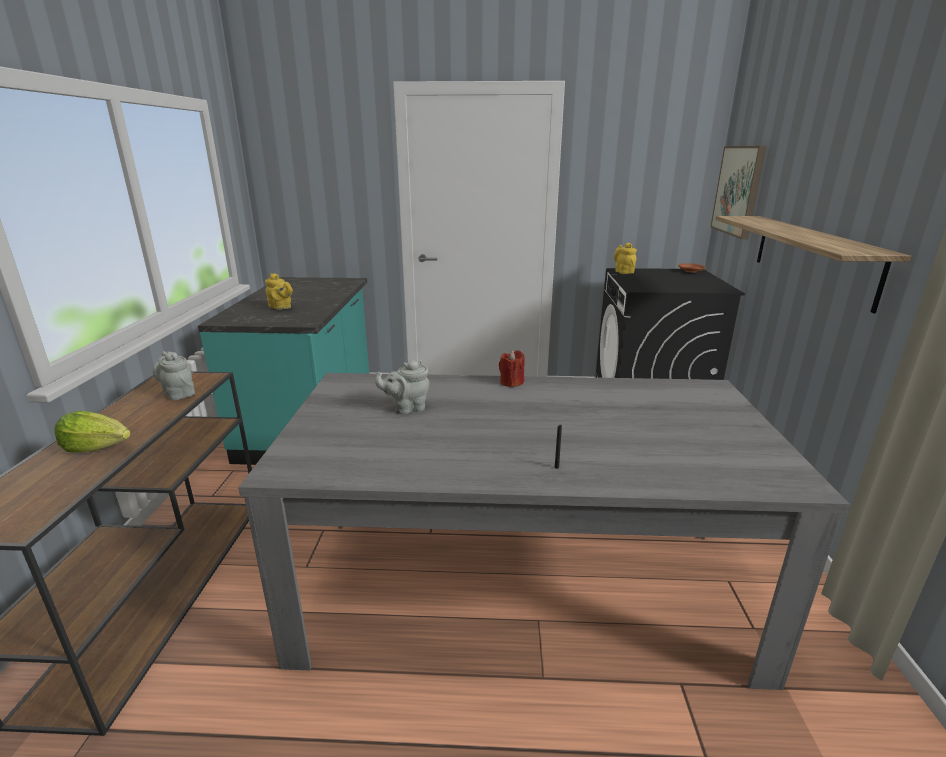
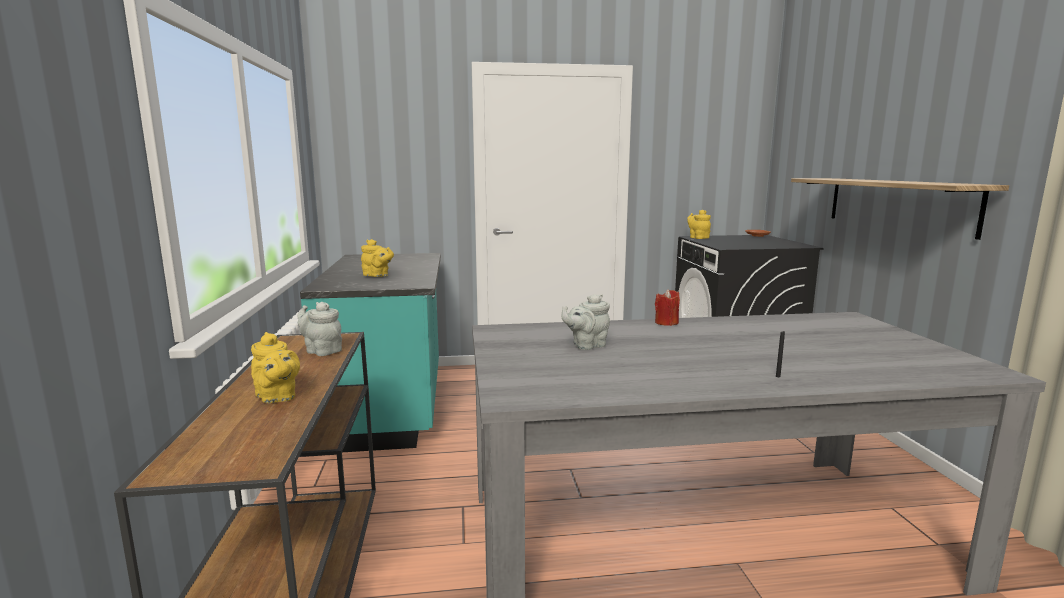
camera: 10 degrees left, 10 degrees down
lettuce [54,411,131,453] -> yellow teapot [251,332,300,403]
picture [710,146,767,239] -> none

